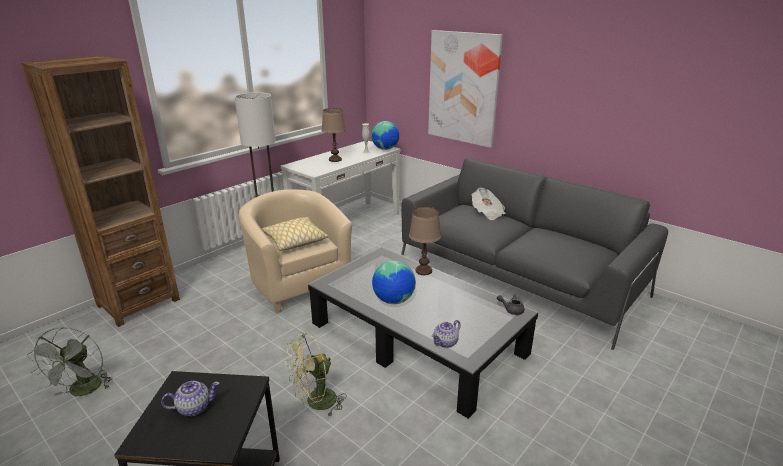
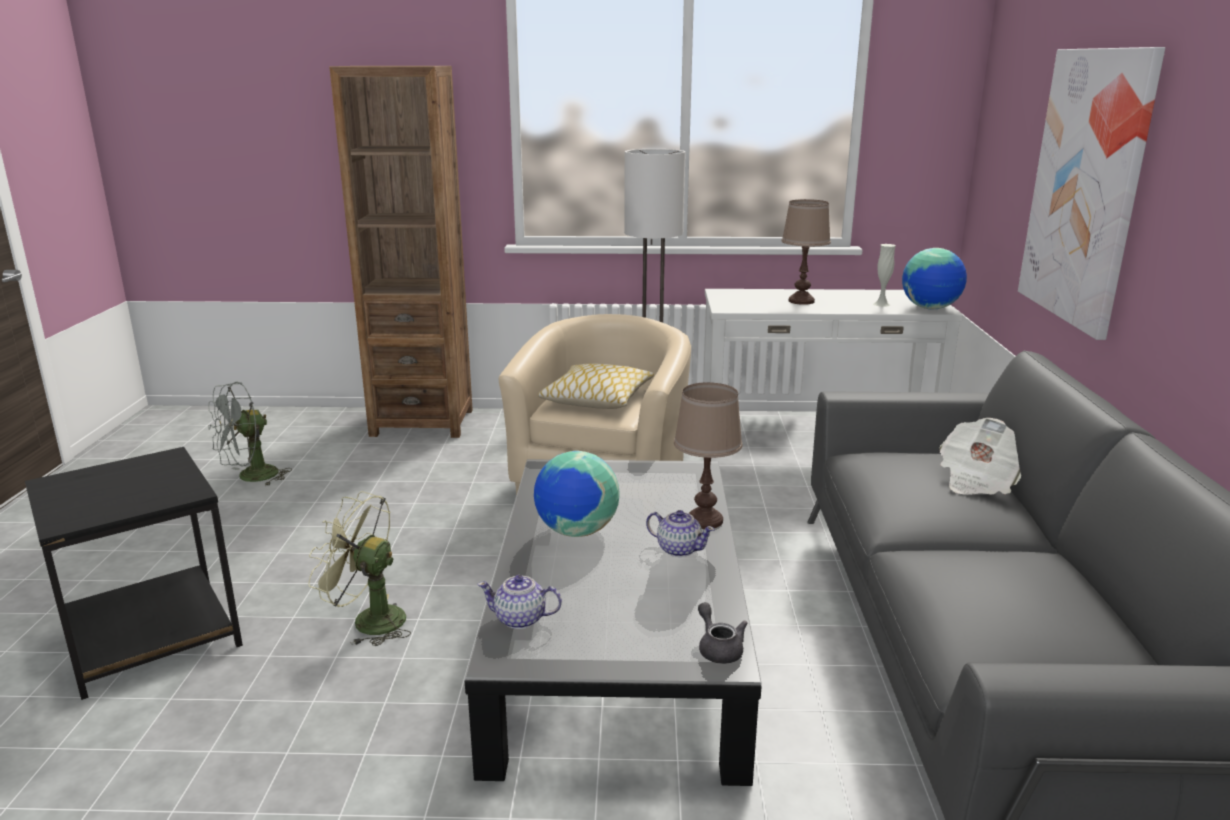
camera: 50 degrees right, 5 degrees down
teapot [161,381,219,416] -> teapot moved to [646,510,715,557]

